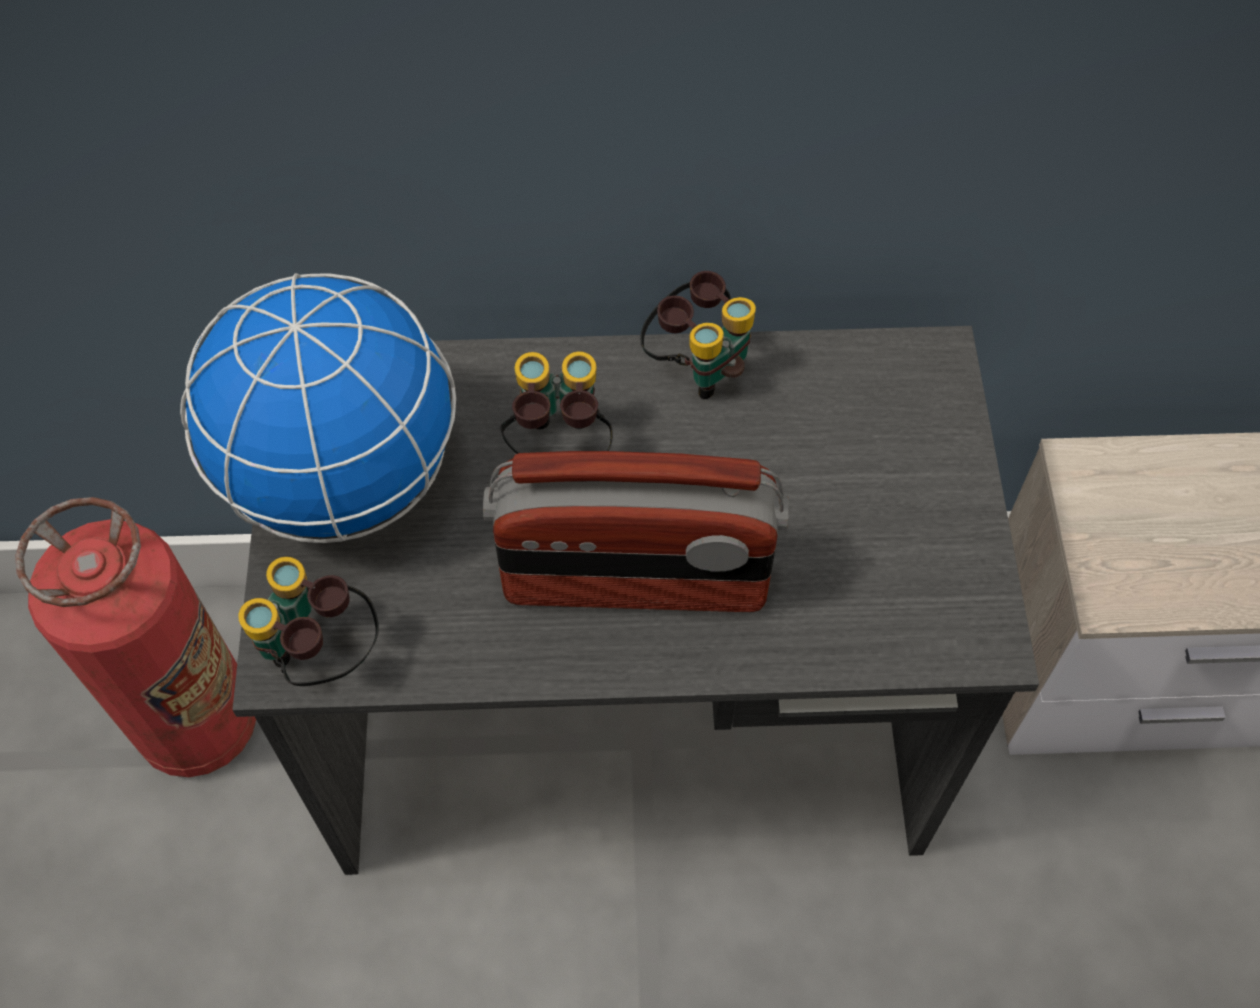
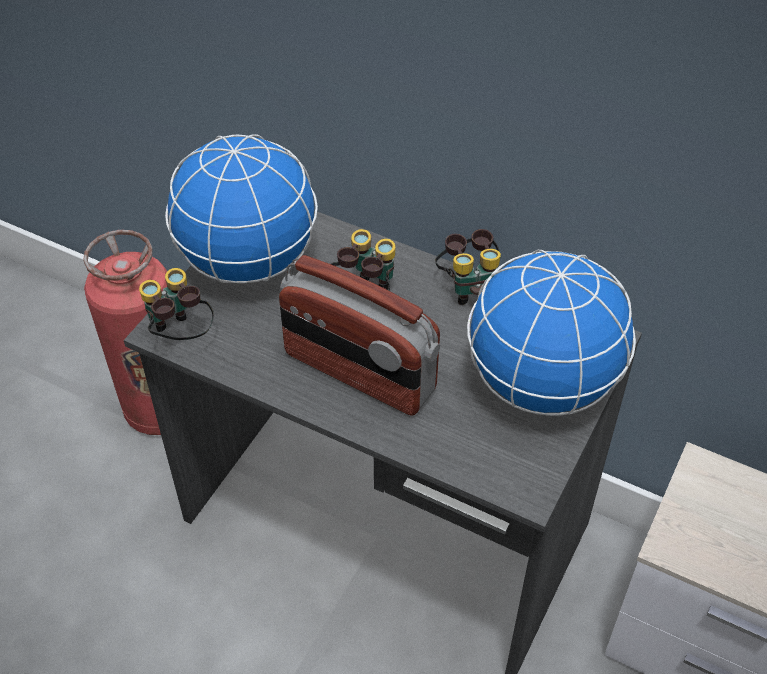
camera: 30 degrees right, 10 degrees down
none -> globe [467,250,636,416]

